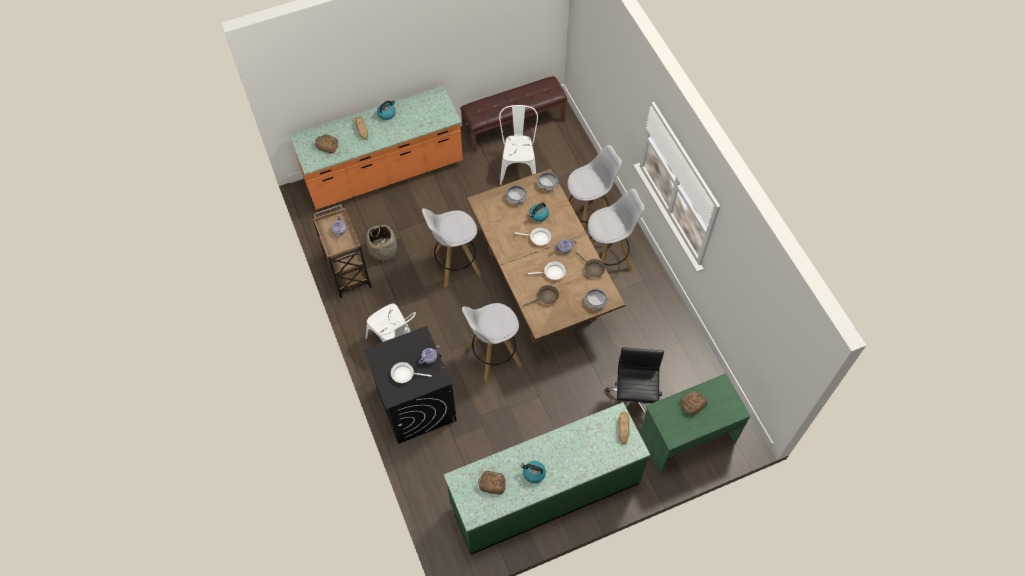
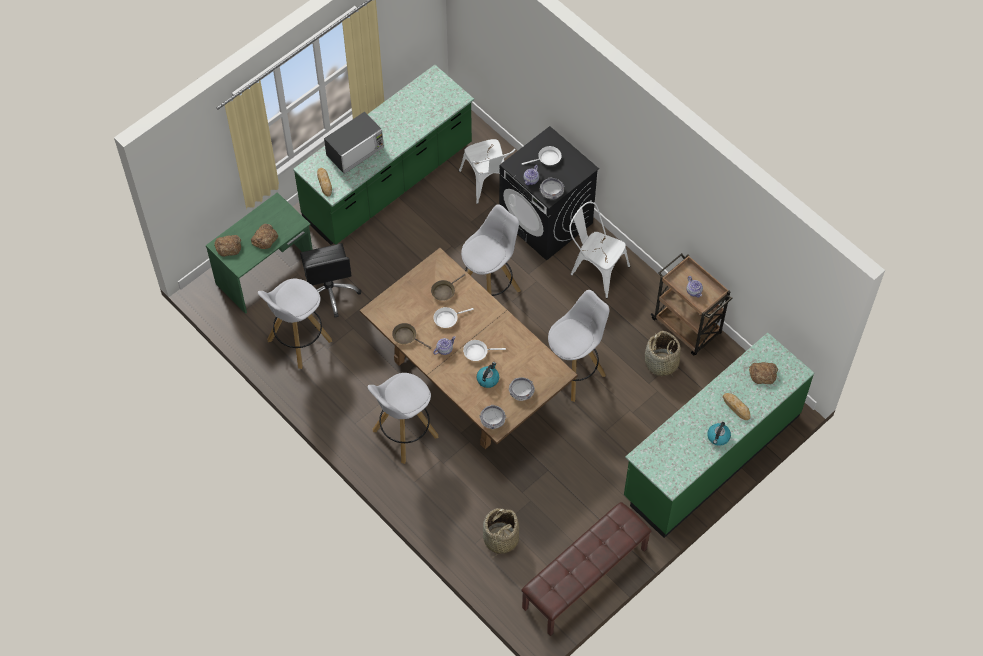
camera: 160 degrees right, 0 degrees up
orange counter [289,86,463,210] -> green counter [624,333,814,538]
bread [478,470,506,495] -> bread moved to [214,235,241,257]
white chair [499,105,538,185] -> white chair moved to [459,139,516,204]
kettle [520,461,546,483] -> none
white stool [568,145,622,229] -> white stool moved to [258,279,332,369]
bowl [584,289,608,309] -> bowl moved to [539,178,565,199]
none -> microwave [324,112,384,174]
none -> basket [483,508,519,557]

